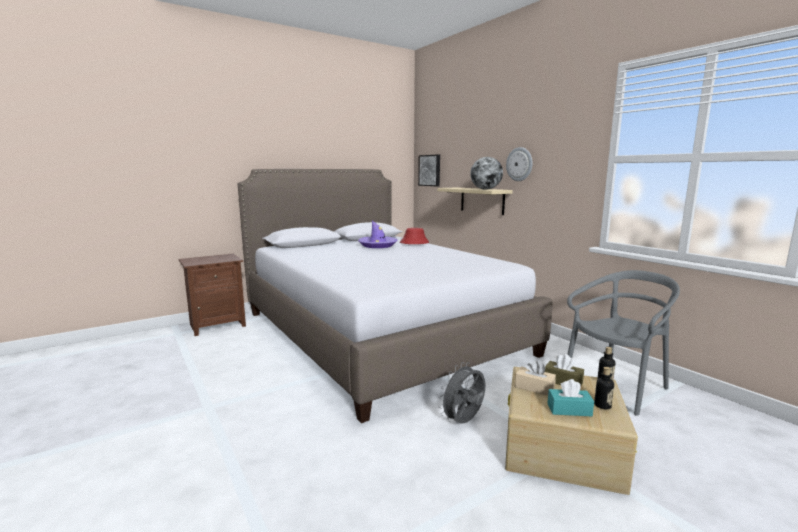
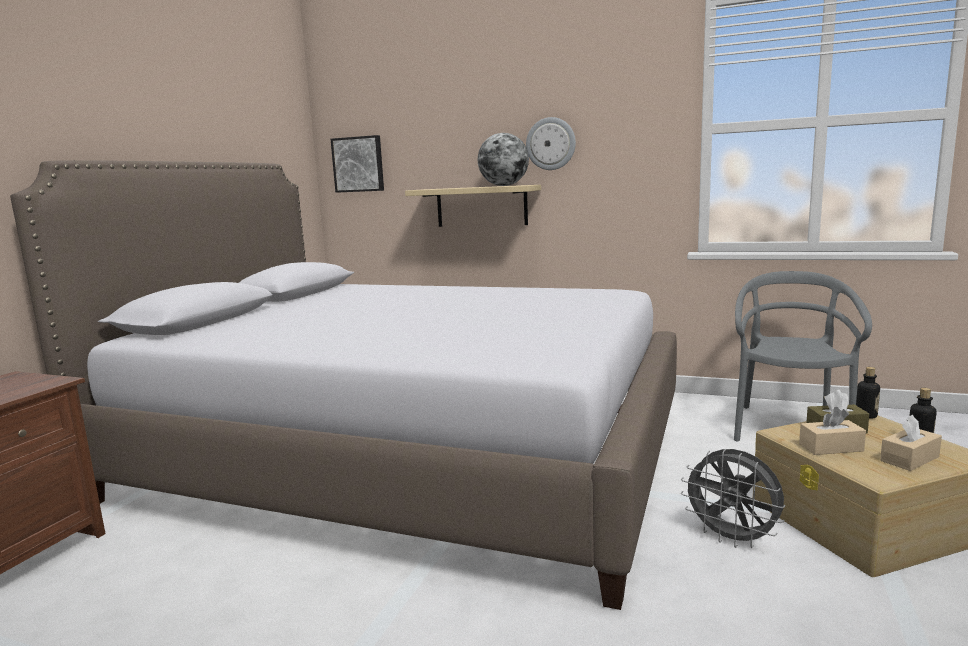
camera: 35 degrees left, 0 degrees up
purple hat [358,221,397,248] -> none
red hat [400,228,429,244] -> none
grey fan [439,362,486,424] -> grey fan turned 60 degrees counterclockwise [681,449,786,548]
turquoise tissue box [547,379,594,417] -> beige tissue box [880,415,942,471]

